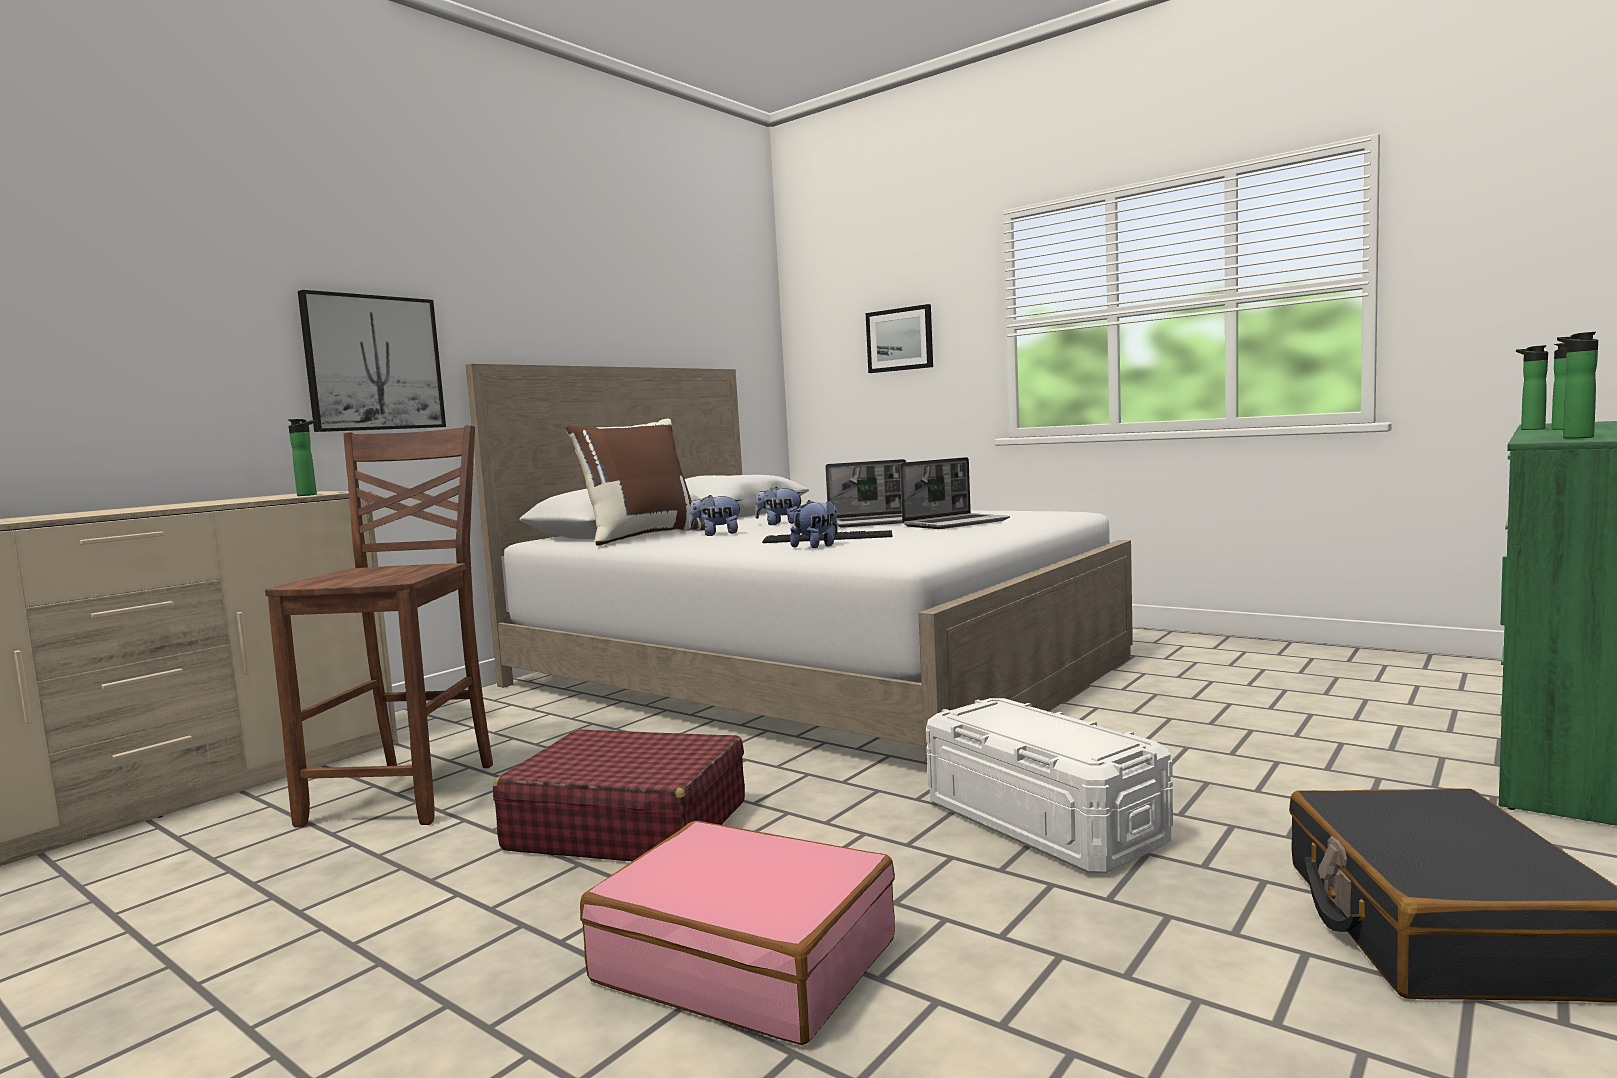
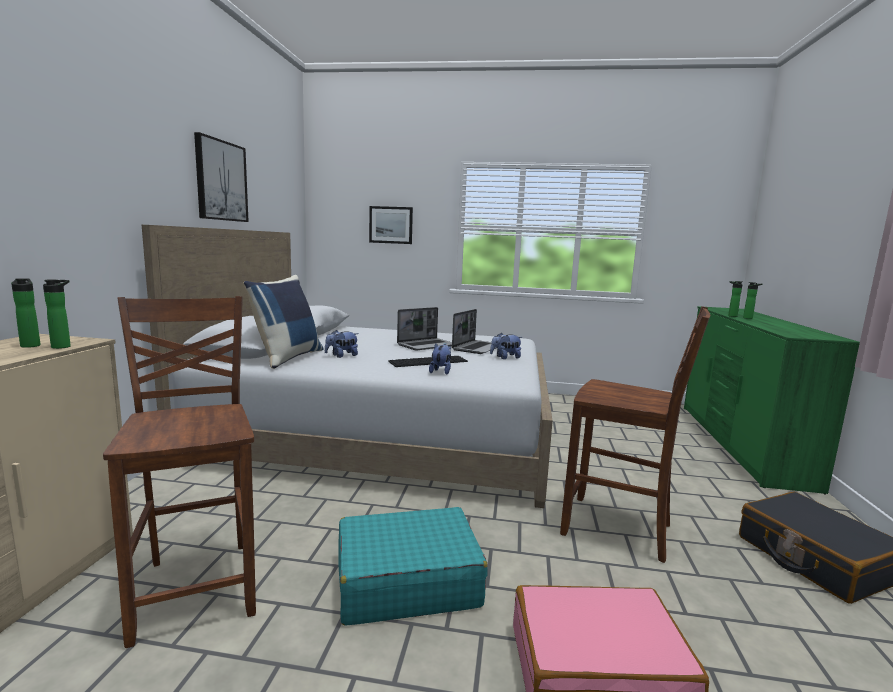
camera: 30 degrees left, 5 degrees up
picture [298,290,446,432] -> picture moved to [194,132,249,222]
red suitcase [493,729,745,861] -> turquoise suitcase [338,507,487,626]
brown pillow [565,419,705,546] -> blue pillow [243,275,324,369]
plush toy [755,487,803,525] -> plush toy moved to [490,332,522,359]
white storage box [926,698,1173,874] -> brown chair [560,306,711,563]
bottle [1557,332,1598,439] -> bottle moved to [11,278,41,348]

